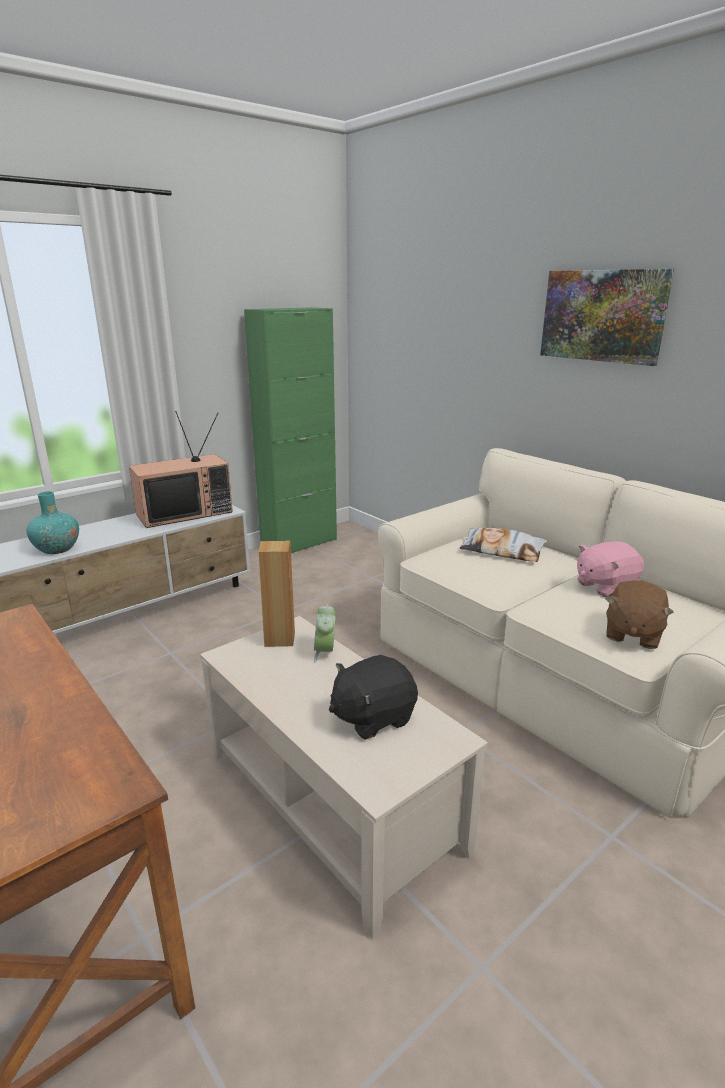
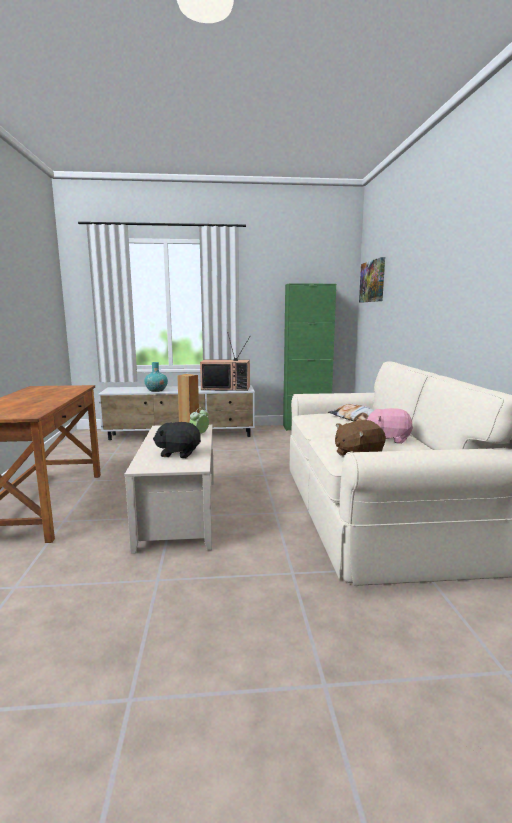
camera: 35 degrees right, 10 degrees down
picture [540,269,674,366] -> picture moved to [359,257,385,302]

